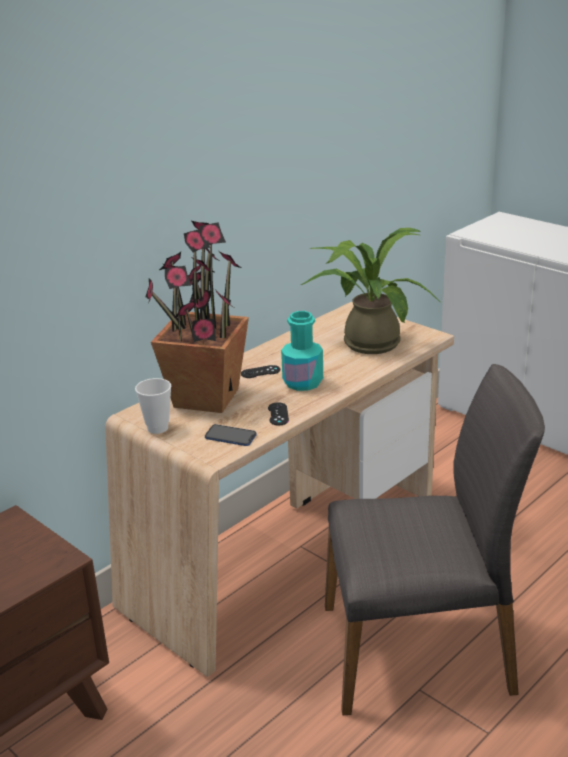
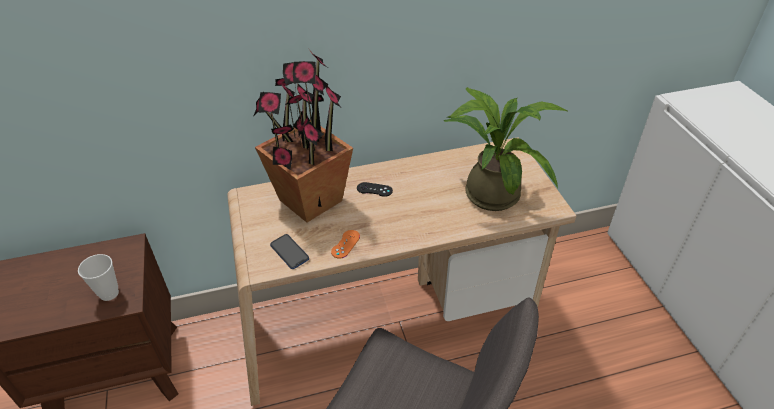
camera: 30 degrees right, 15 degrees up
cup [135,378,171,434] -> cup moved to [78,254,119,301]
black game controller [268,402,289,426] -> orange game controller [331,230,360,258]
turquoise bottle [281,311,323,391] -> none

